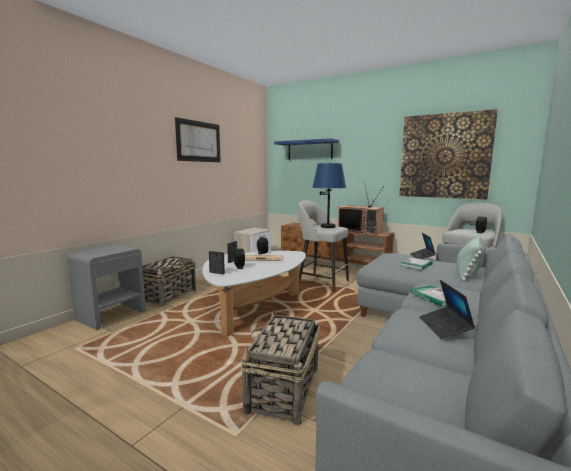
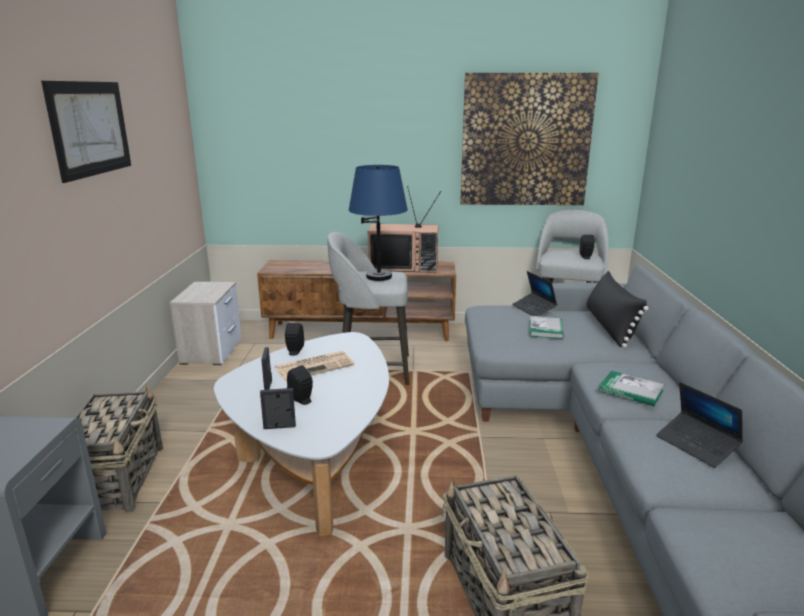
camera: 30 degrees left, 10 degrees up
blue shelf [274,138,339,160] -> none
green pillow [456,236,484,281] -> black pillow [586,271,649,348]

